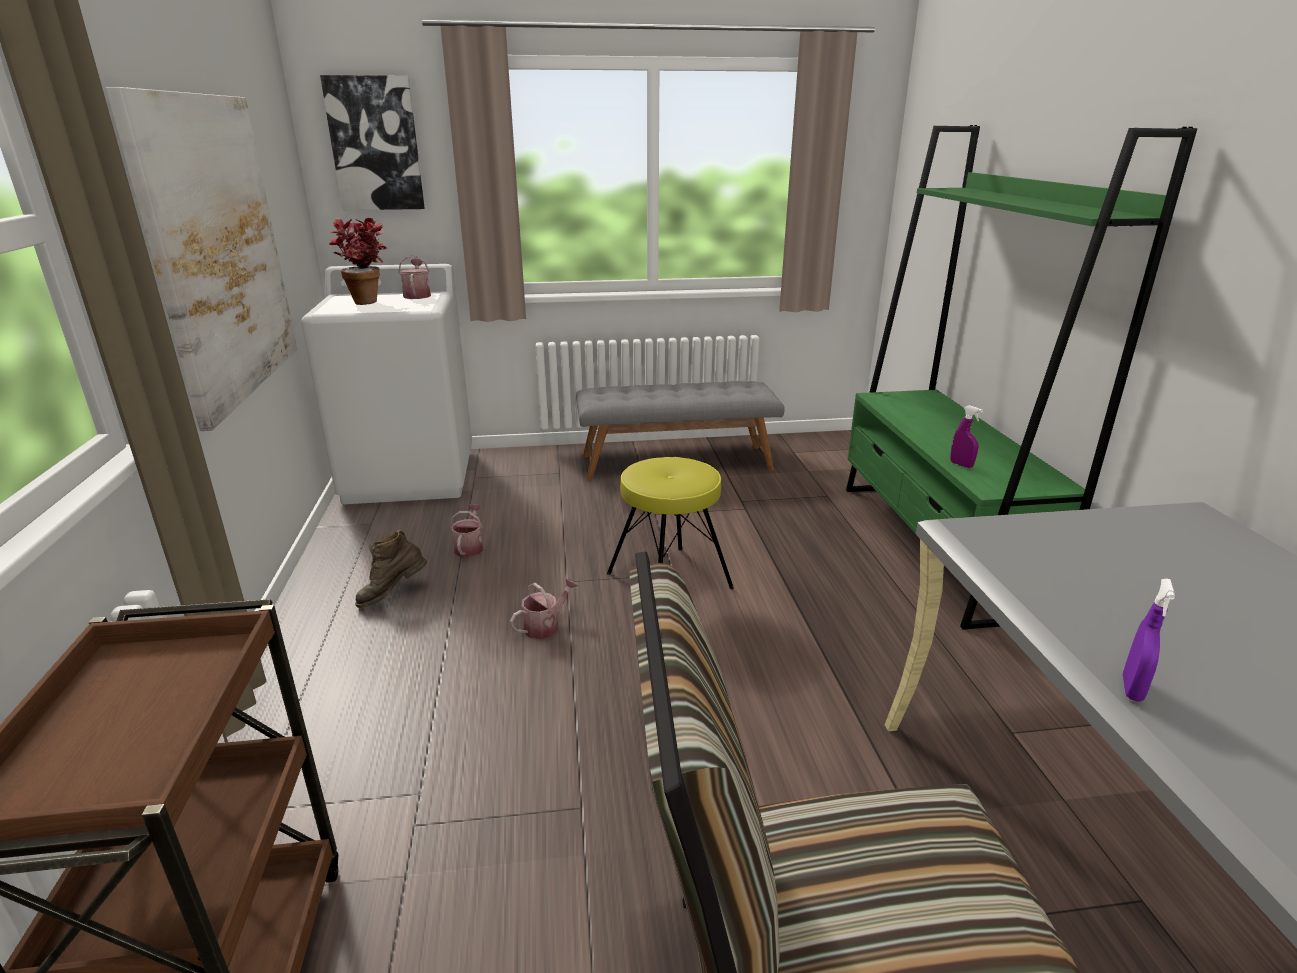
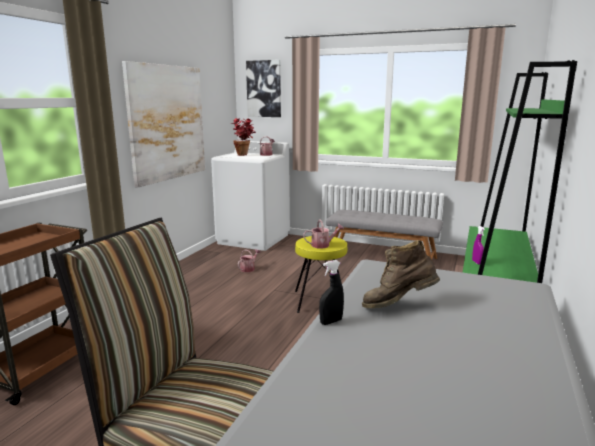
camera: 30 degrees right, 10 degrees down
brown boot [355,530,427,608] -> brown boot moved to [362,240,440,308]
watering can [510,578,579,639] -> watering can moved to [303,220,344,249]
purple spray bottle [1123,579,1175,702] -> black spray bottle [319,260,344,325]

